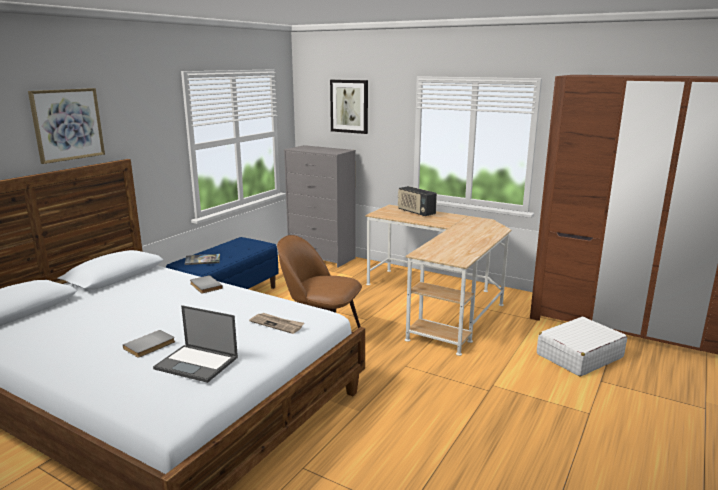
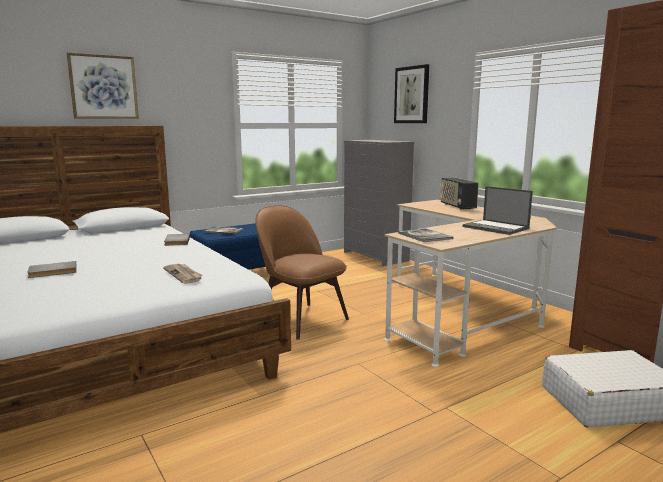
camera: 25 degrees right, 5 degrees down
laptop [153,305,238,383] -> laptop moved to [463,186,533,235]
none -> book [398,228,453,242]

